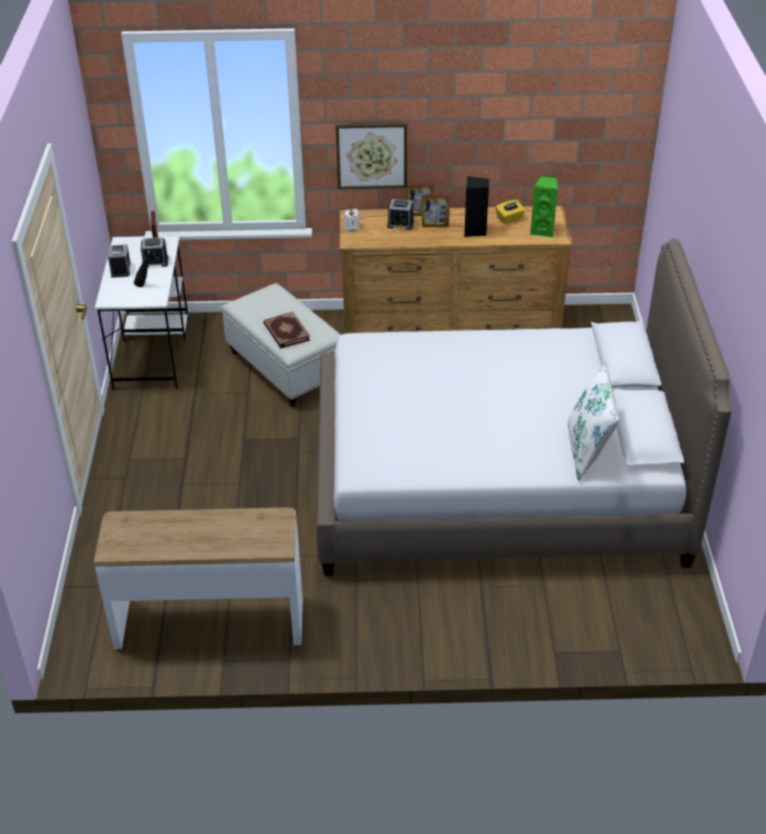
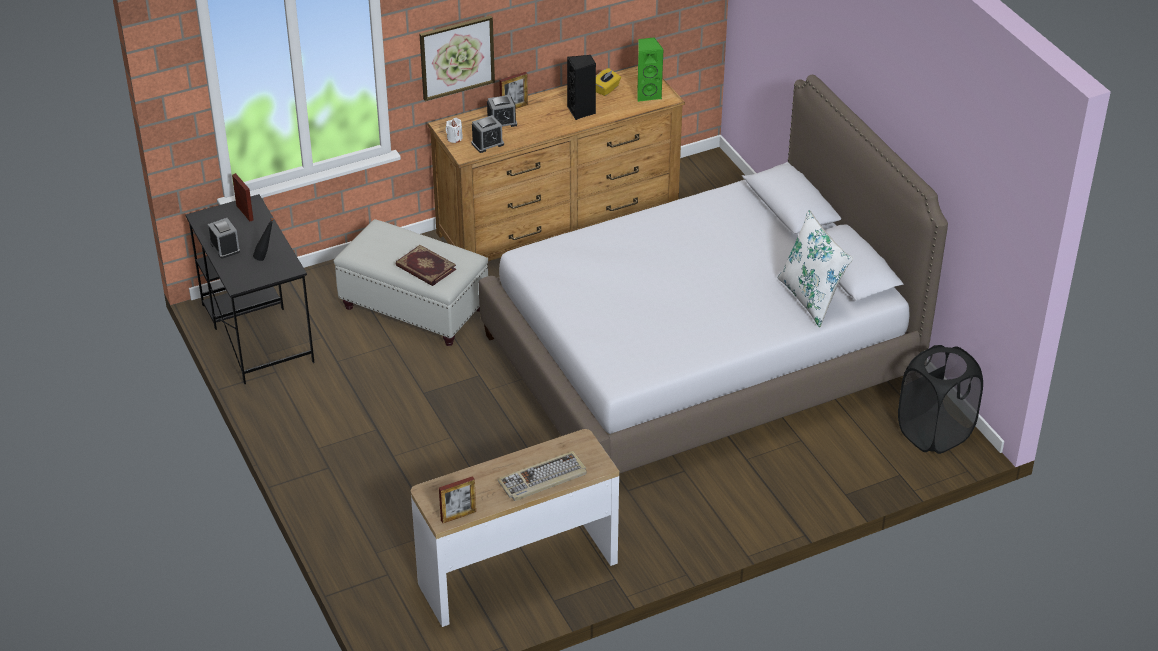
camera: 25 degrees left, 0 degrees up
white desk [95,236,189,390] -> black desk [185,194,315,384]
alarm clock [141,237,169,268] -> alarm clock moved to [471,115,504,153]
picture frame [422,195,450,227] -> picture frame moved to [439,476,476,523]
none -> keyboard [497,451,587,501]
none -> black laundry basket [898,345,983,454]

